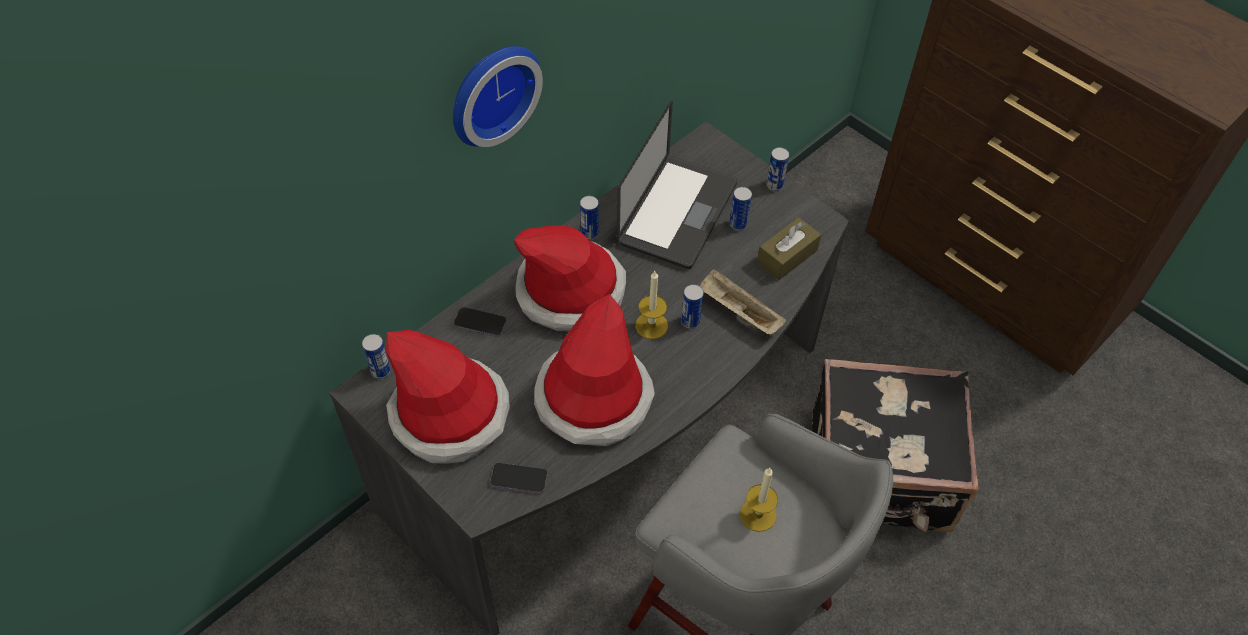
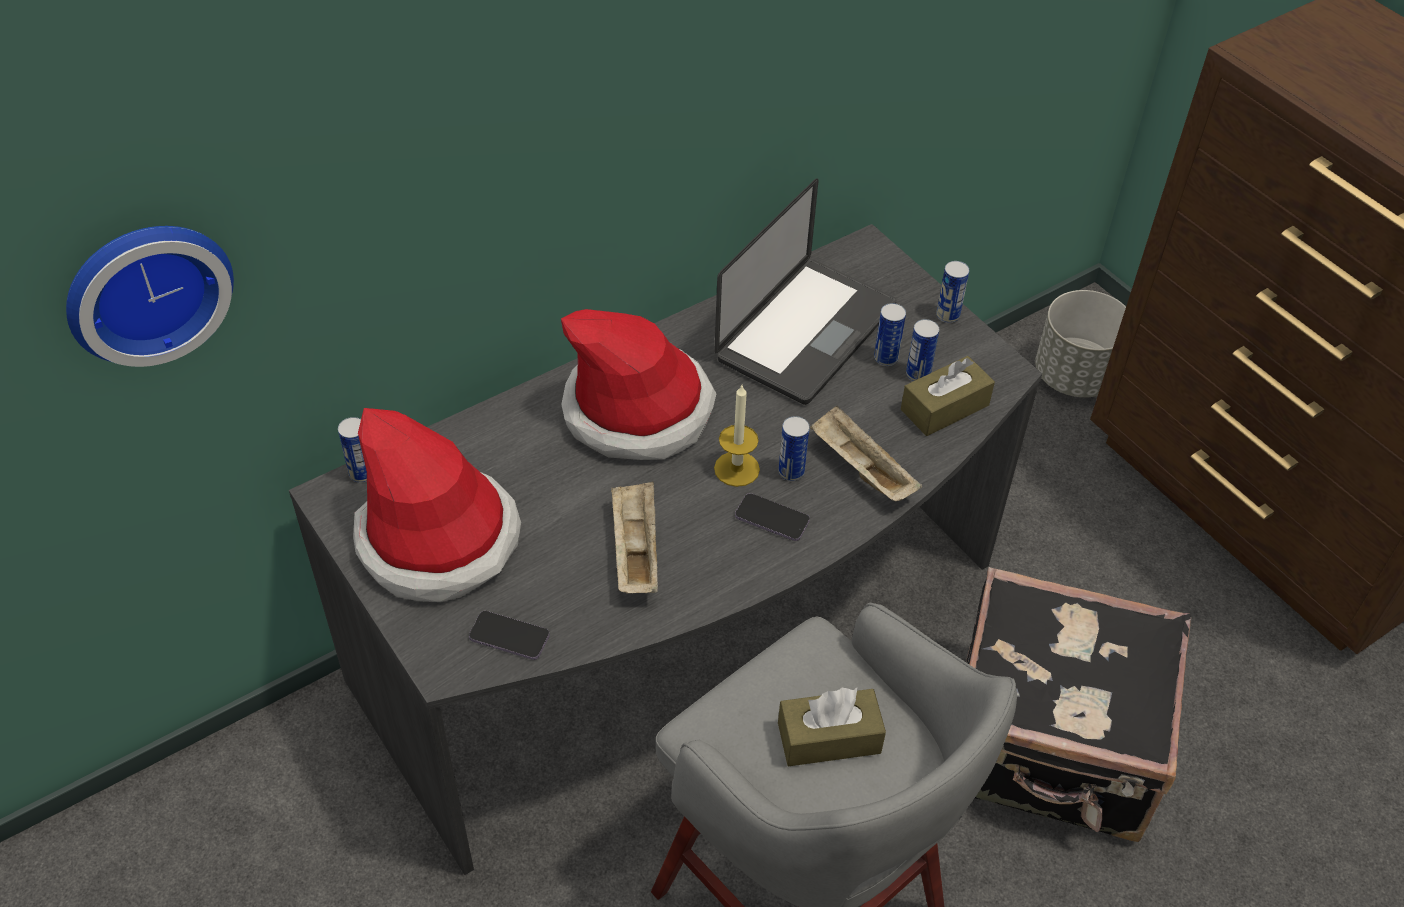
camera: 10 degrees right, 5 degrees down
wall clock [453,46,543,147] -> wall clock moved to [66,226,234,367]
phone [454,307,507,337] -> phone moved to [735,493,810,541]
hat [534,294,655,446] -> beige tray [611,482,658,594]
can [580,196,599,240] -> can moved to [906,319,939,381]
candle [740,468,778,532] -> brown tissue box [778,688,886,766]
none -> grey planter [1035,290,1126,398]

